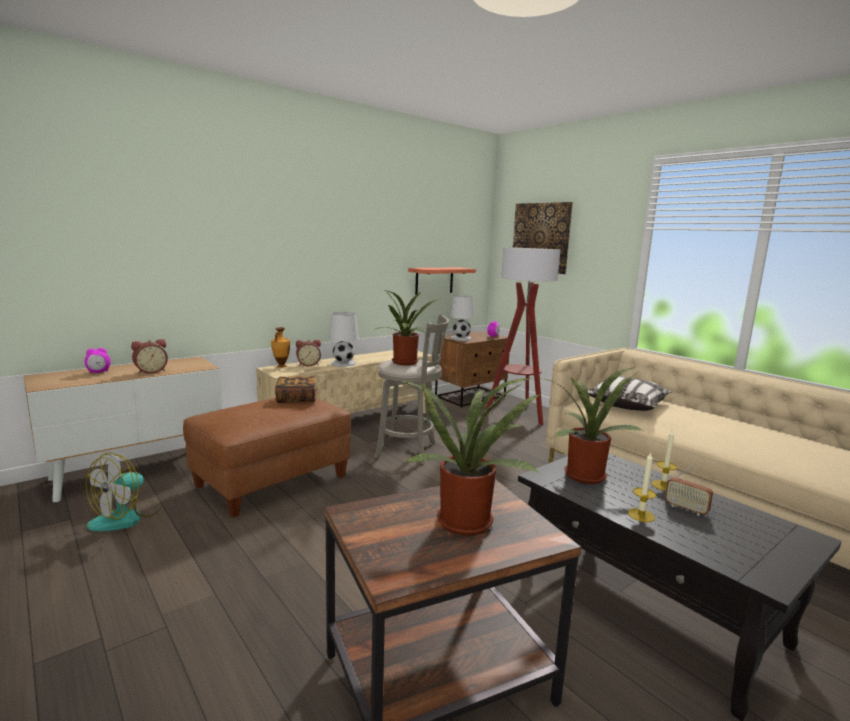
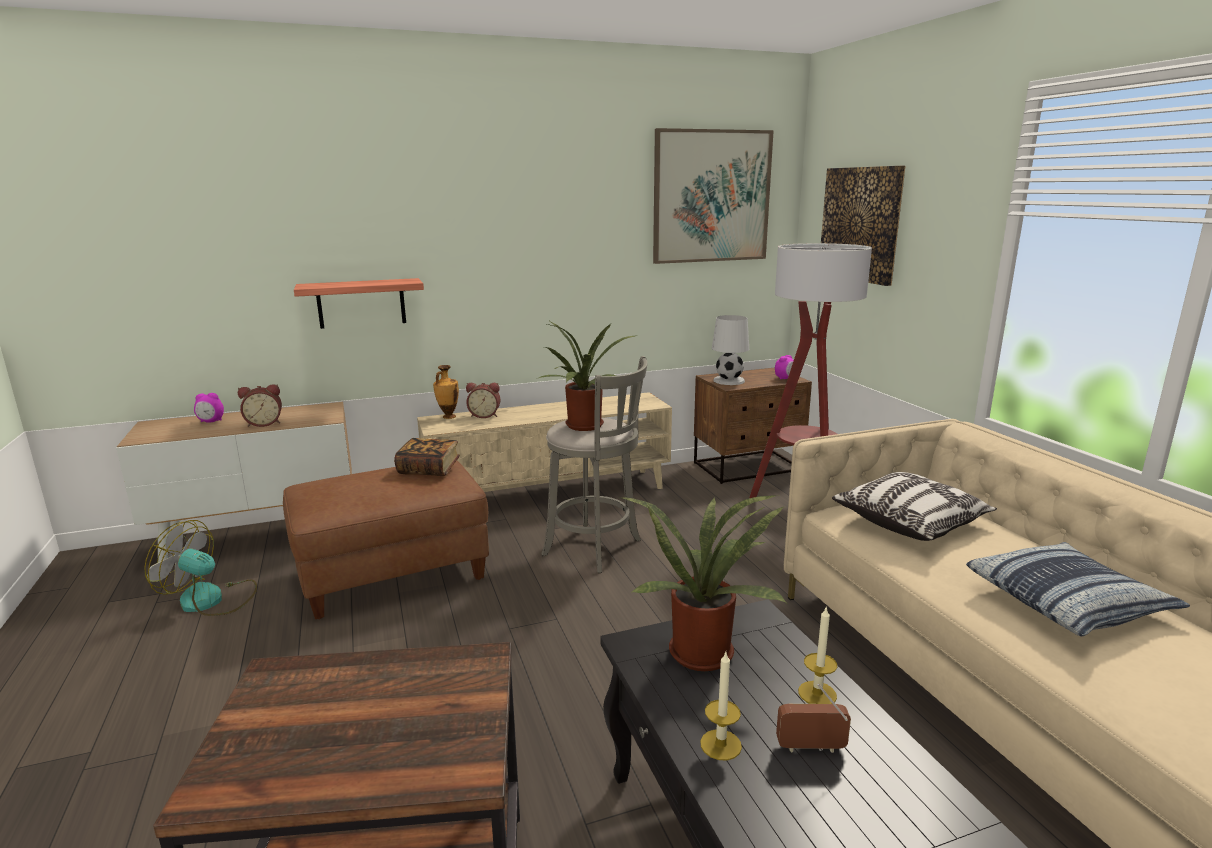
camera: 20 degrees right, 5 degrees up
fan [86,452,161,531] -> fan turned 60 degrees clockwise [144,520,257,616]
white table lamp [329,312,358,367] -> none
potted plant [401,378,541,536] -> none
shelf [408,267,476,294] -> shelf moved to [294,278,424,329]
radio [665,463,713,516] -> radio turned 120 degrees clockwise [776,684,851,753]
none -> picture [653,128,774,264]
none -> pillow [966,542,1190,637]

